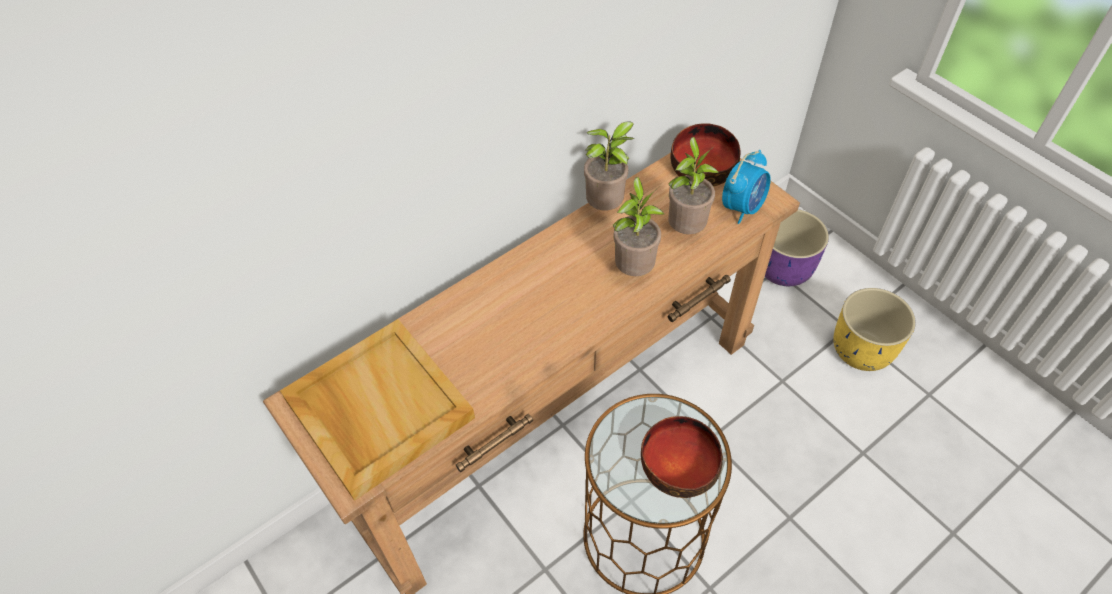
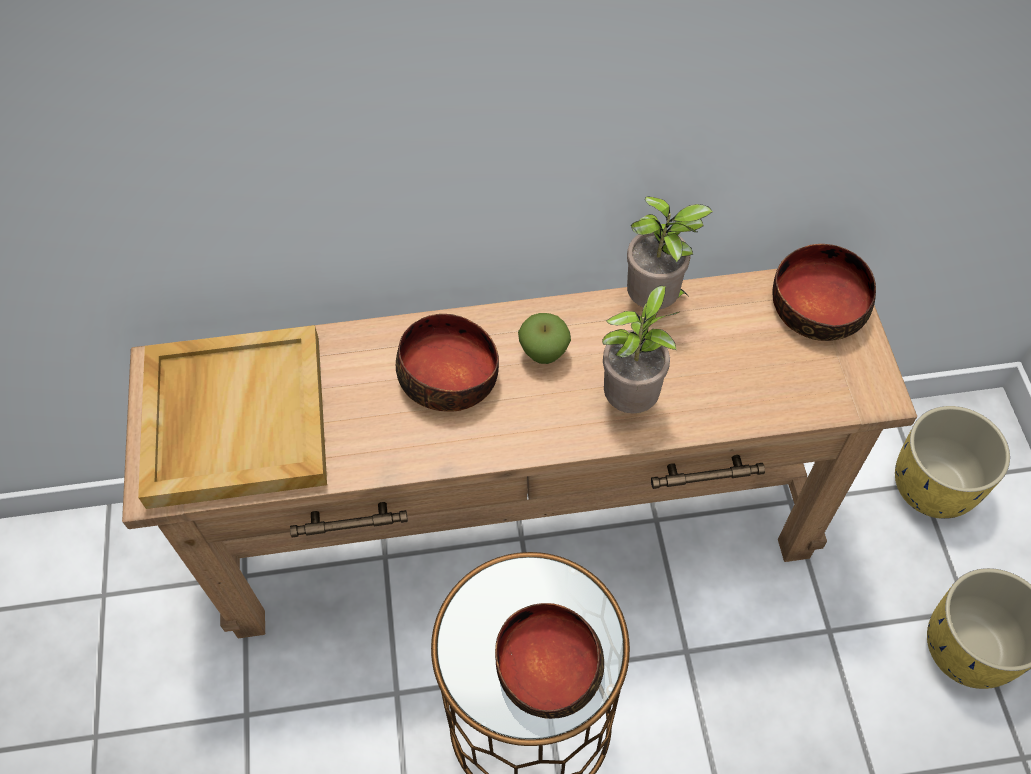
camera: 30 degrees right, 5 degrees up
potted plant [668,137,719,234] -> none
alarm clock [722,150,771,224] -> none
purple planter [765,209,829,286] -> yellow planter [895,406,1010,519]
none -> bowl [396,314,499,412]
none -> apple [518,313,571,364]

